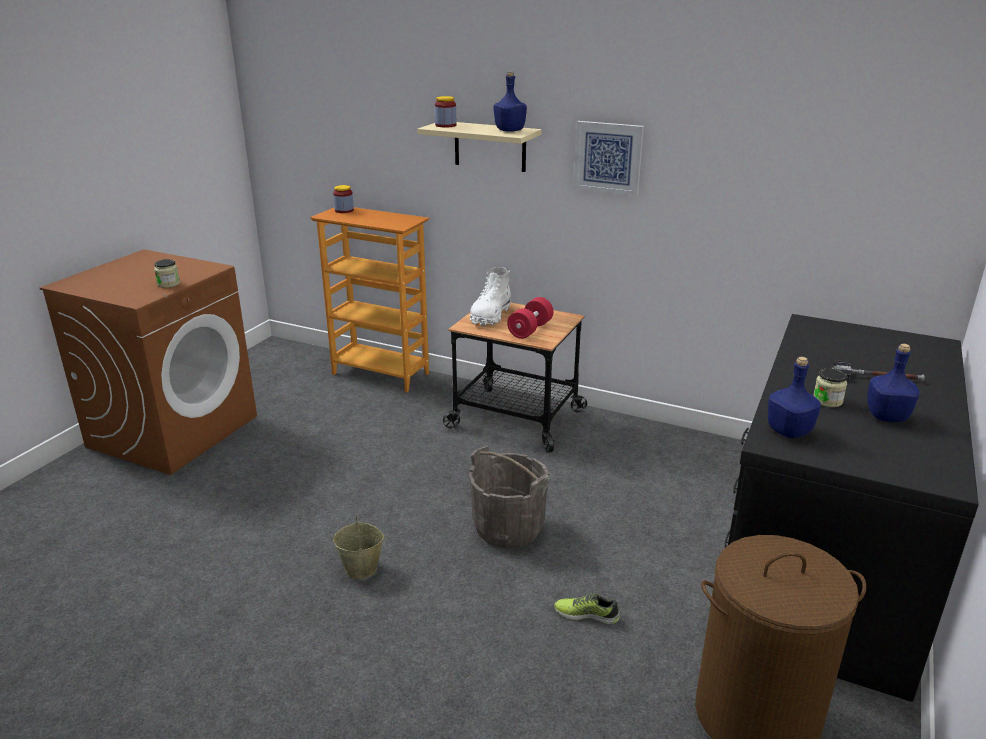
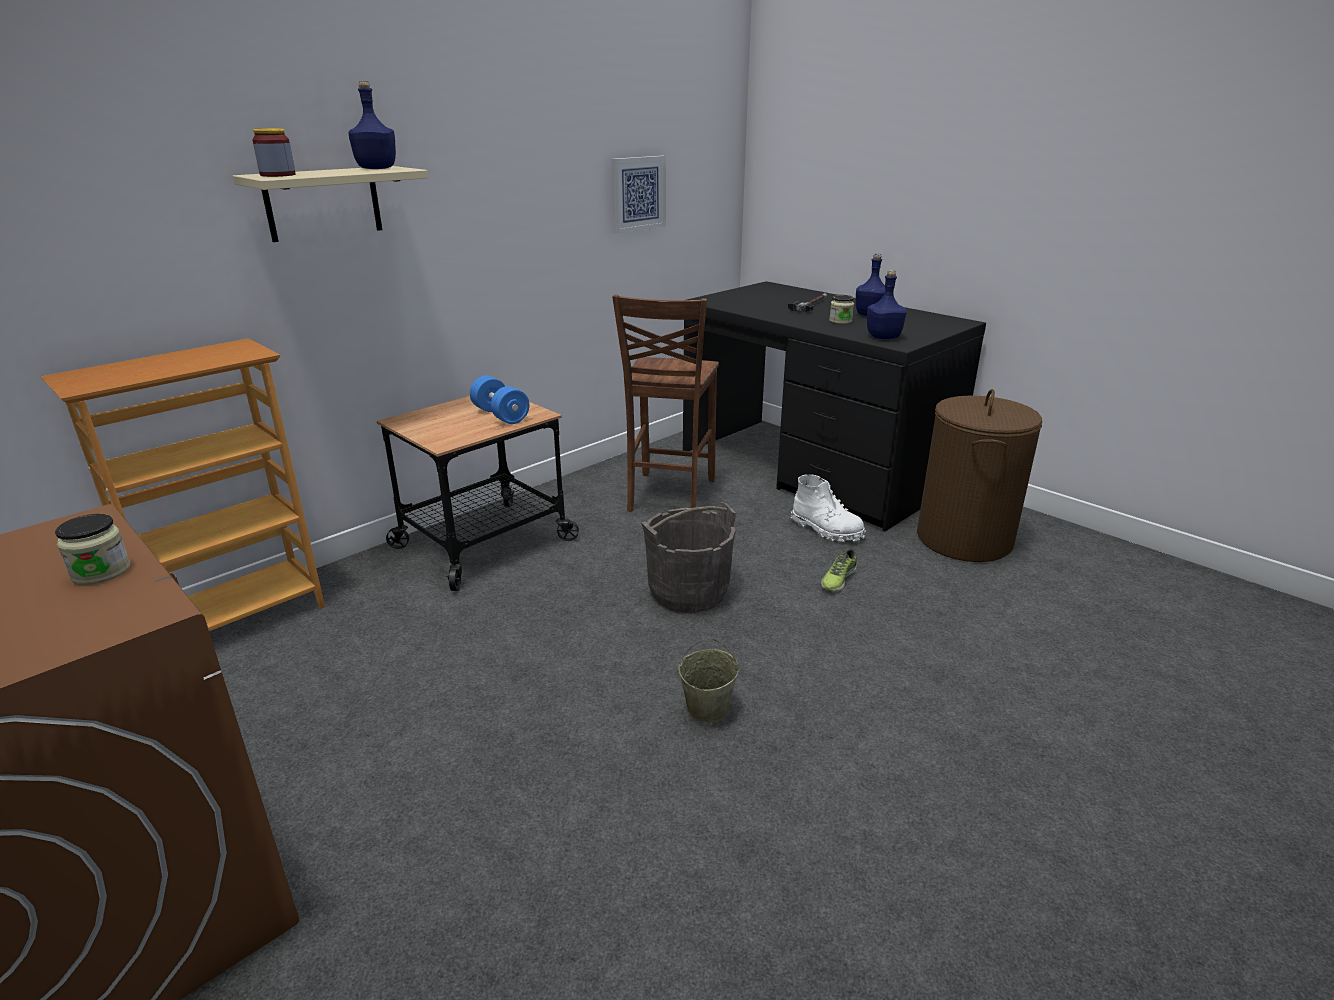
camera: 70 degrees left, 0 degrees up
jar [333,185,354,213] -> none
white boot [470,267,511,326] -> white boot moved to [791,474,866,543]
red dumbbell [507,297,553,339] -> blue dumbbell [470,375,529,424]
picture [574,121,644,196] -> picture moved to [611,156,666,233]
none -> brown chair [612,295,719,512]

